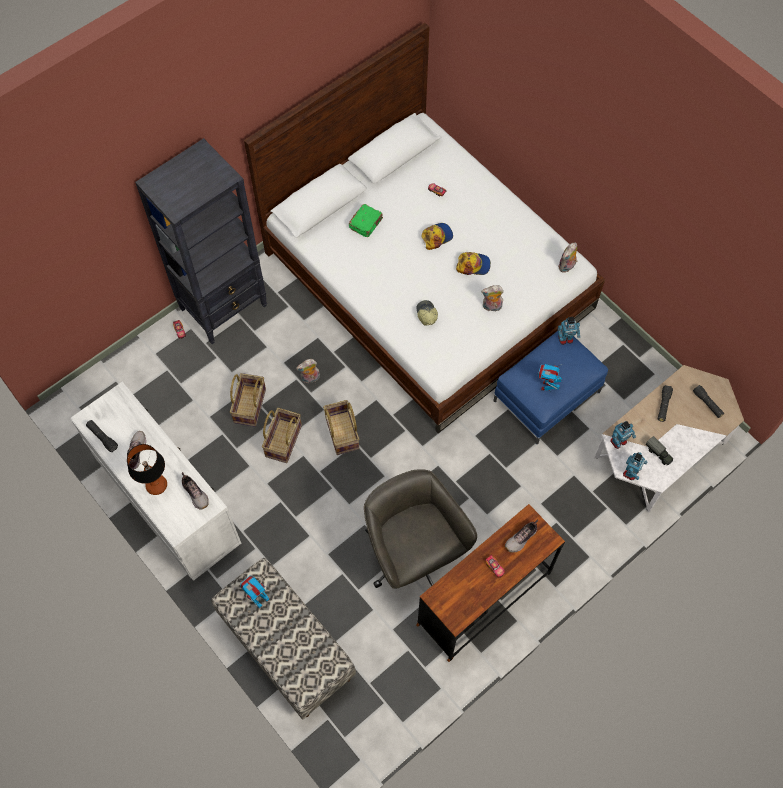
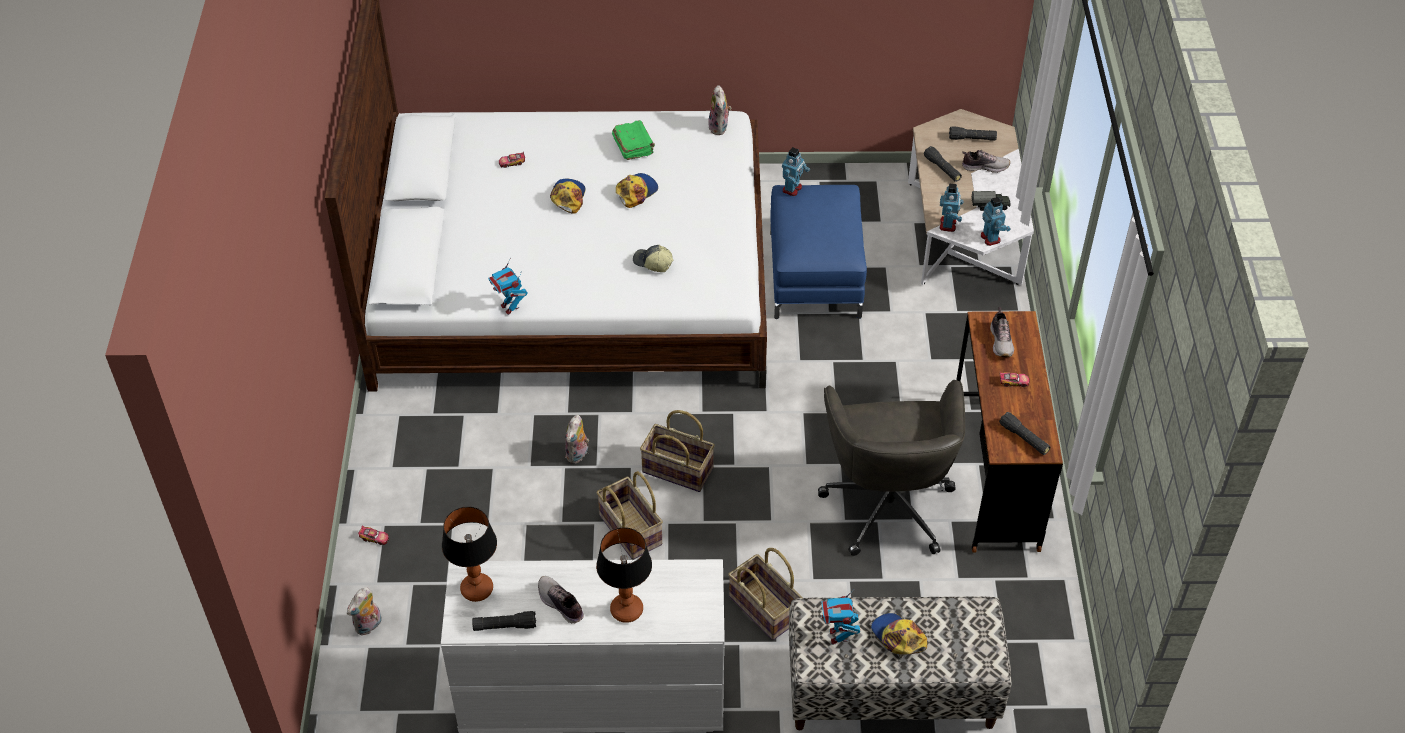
camera: 50 degrees left, 15 degrees down
black bookcase [135,138,267,344] -> none
shoe [181,472,209,510] -> shoe moved to [962,150,1010,173]
basket [230,373,266,427] -> basket moved to [728,548,802,640]
green book [349,204,383,237] -> green book moved to [612,120,655,160]
grey office chair [364,469,477,589] -> grey office chair turned 105 degrees counterclockwise [818,380,965,556]
plush toy [481,285,504,311] -> plush toy moved to [347,587,382,635]
toy robot [538,364,562,391] -> toy robot moved to [488,257,528,315]
none -> table lamp [442,507,497,602]
none -> cap [871,613,927,655]
none -> black flashlight [999,412,1050,455]

